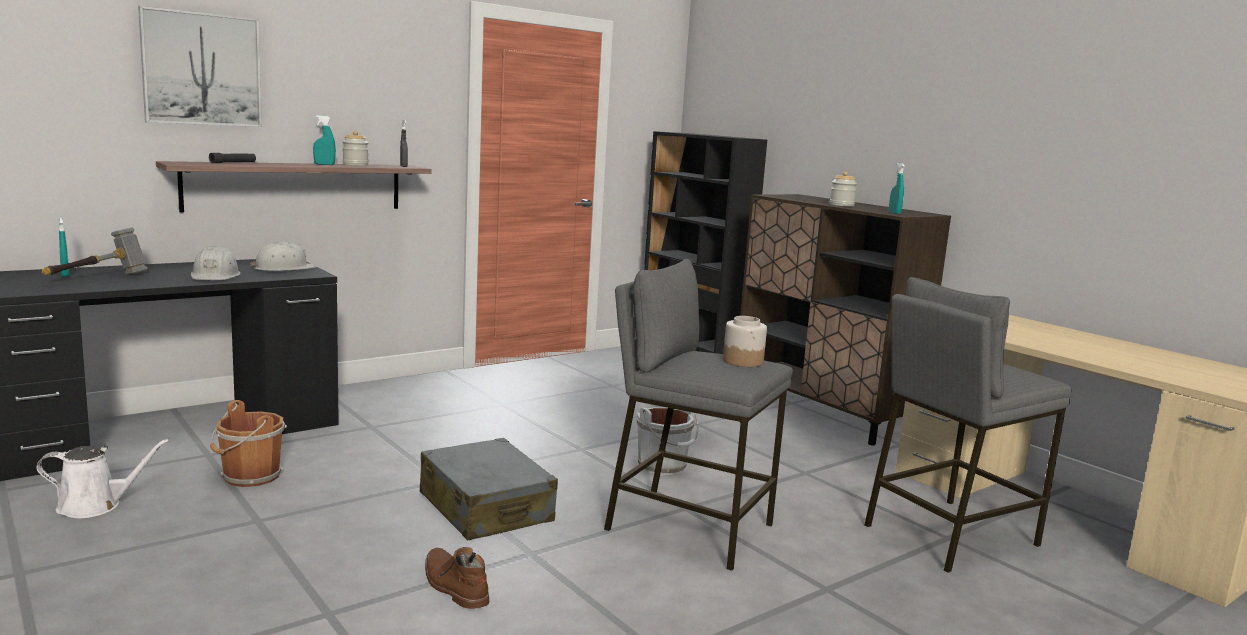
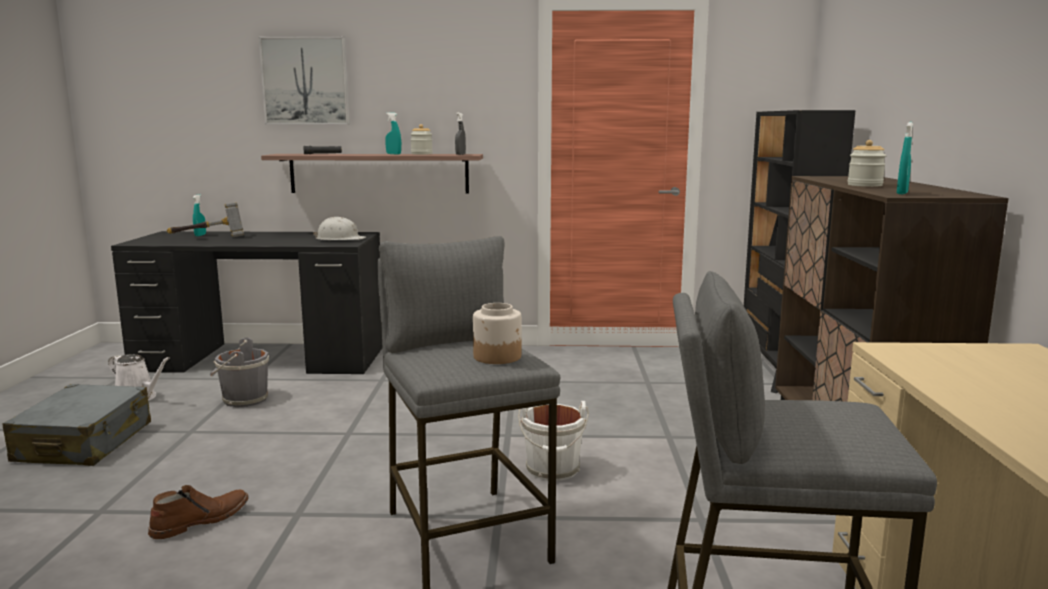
camera: 40 degrees right, 0 degrees up
white hard hat [191,246,240,280] -> none
brown bucket [210,400,287,487] -> grey bucket [210,338,269,407]
grey suitcase [420,438,558,540] -> grey suitcase moved to [3,384,151,466]
brown boot [425,547,489,609] -> brown boot turned 45 degrees clockwise [148,485,249,539]

